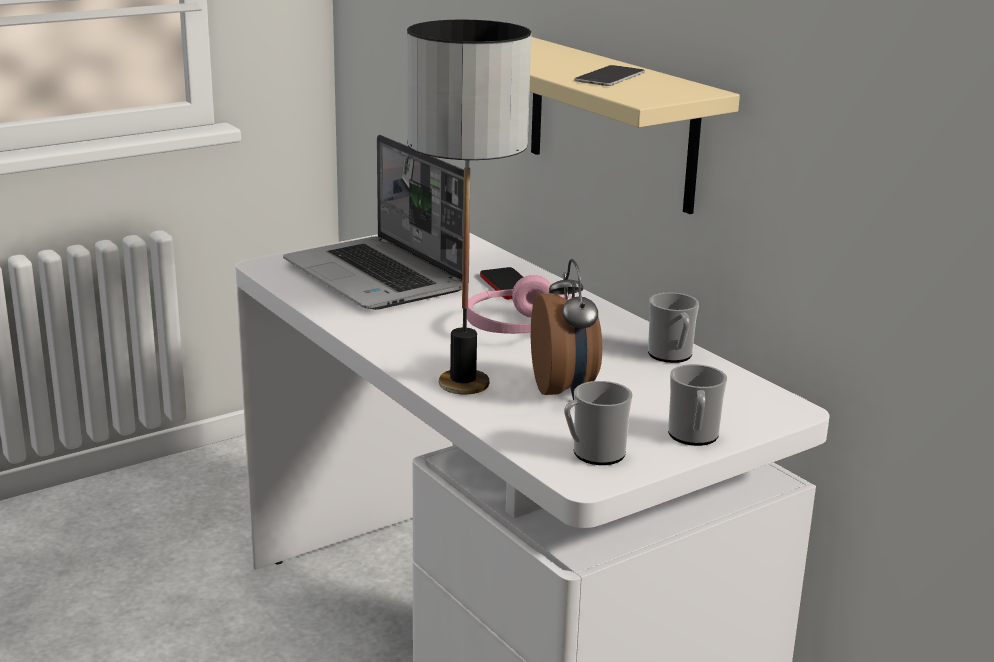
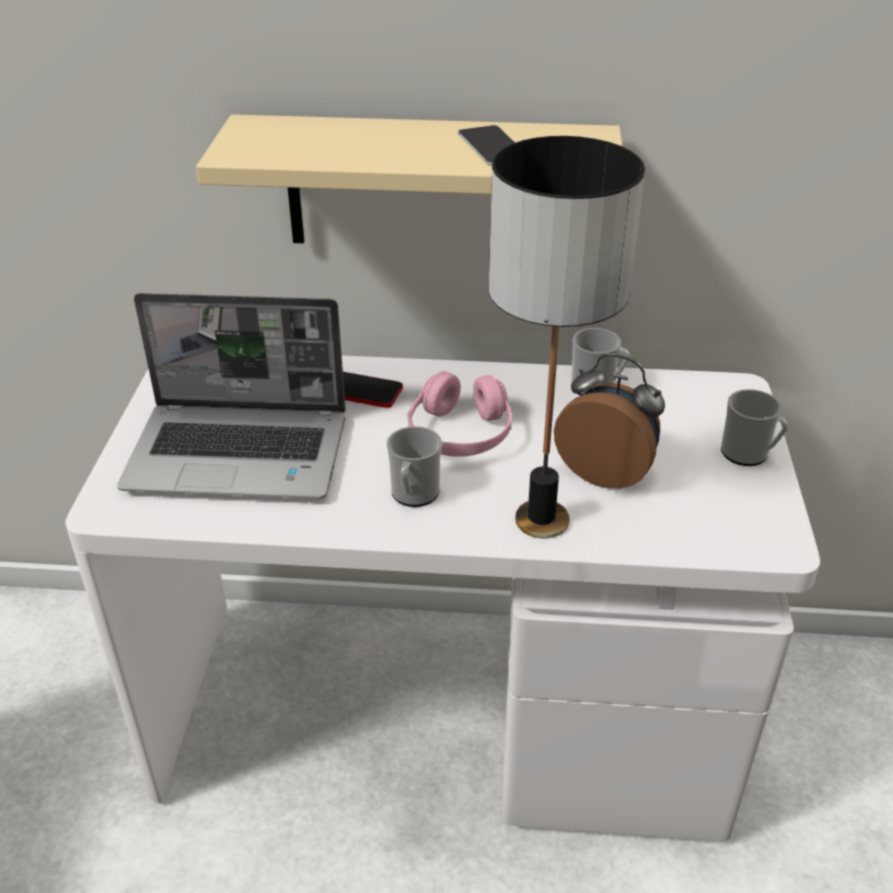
camera: 50 degrees left, 15 degrees up
mug [564,381,633,465] -> mug moved to [387,426,442,507]

